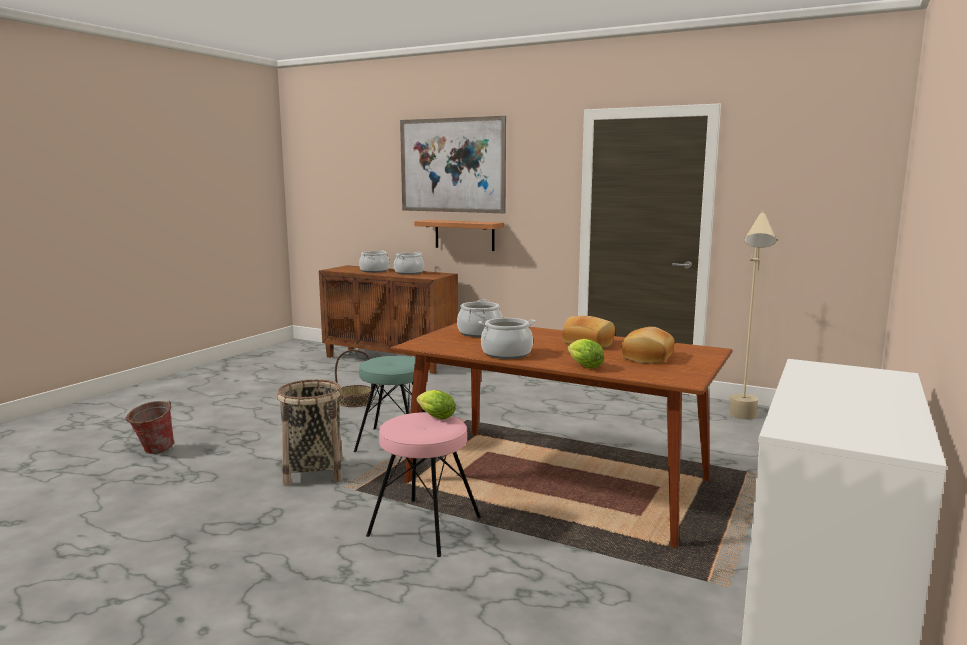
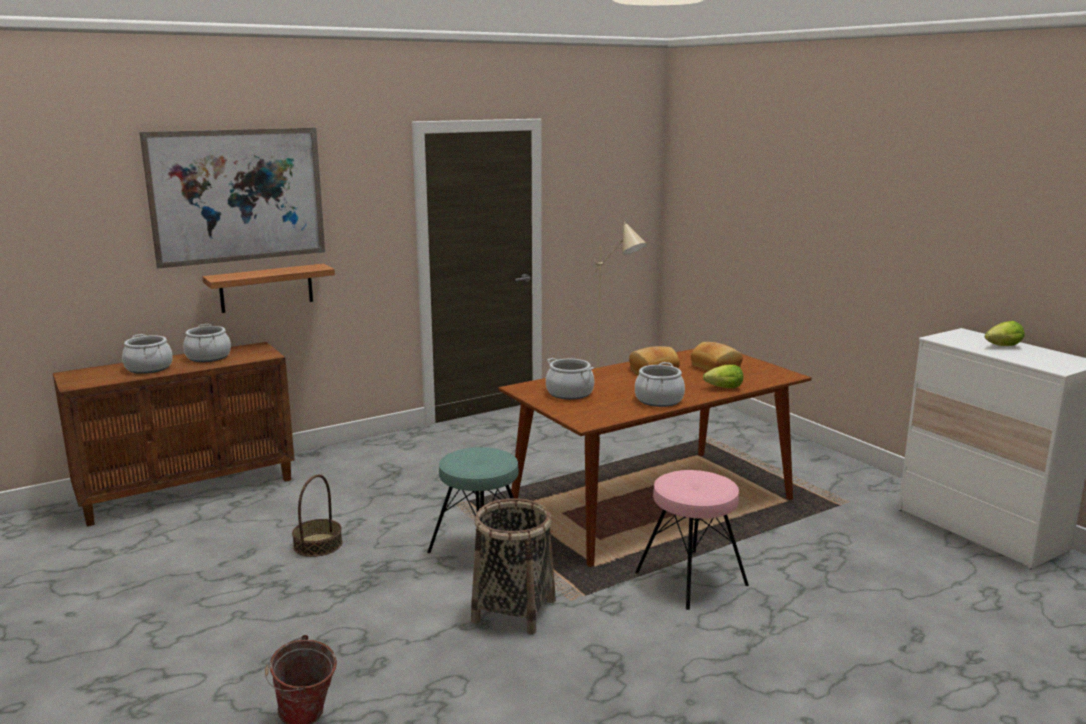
camera: 60 degrees left, 5 degrees up
lettuce [417,390,455,420] -> lettuce moved to [985,321,1024,346]

